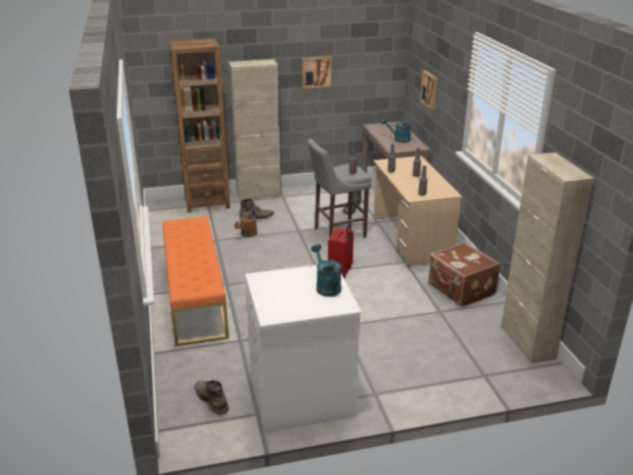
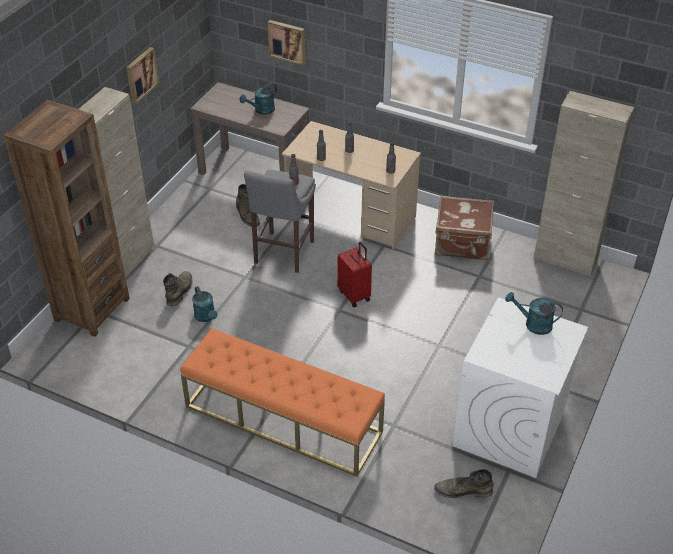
camera: 50 degrees left, 15 degrees up
brown watering can [234,210,257,237] -> turquoise watering can [192,286,217,322]

